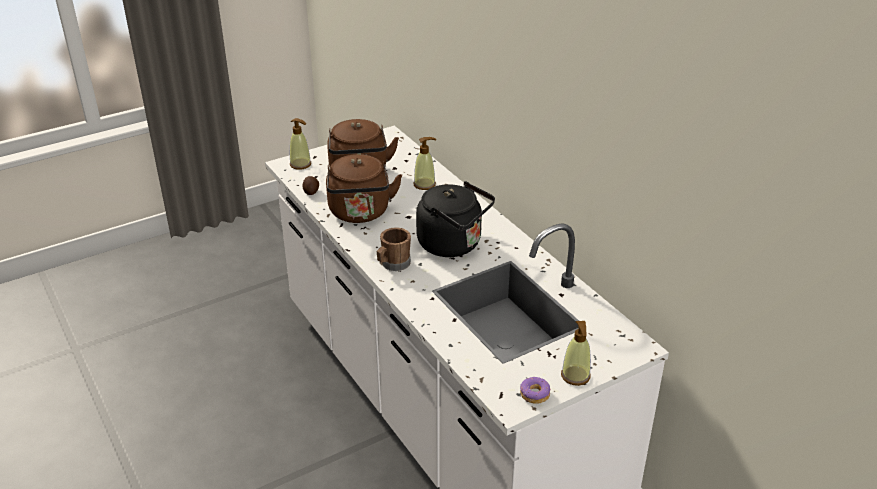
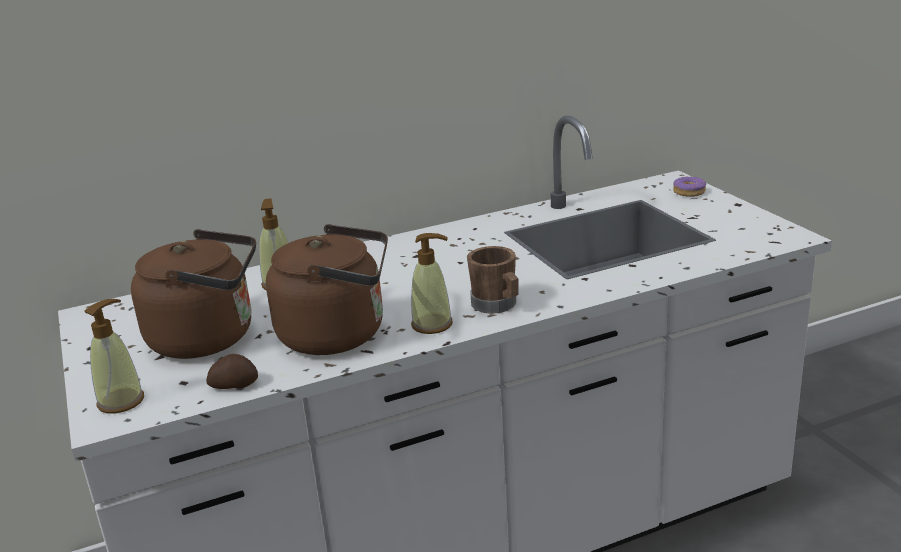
camera: 80 degrees left, 10 degrees down
black kettle [416,181,495,257] -> none
donut [520,377,551,404] -> donut moved to [673,176,706,197]
soap dispenser [561,321,591,386] -> soap dispenser moved to [411,233,453,334]

